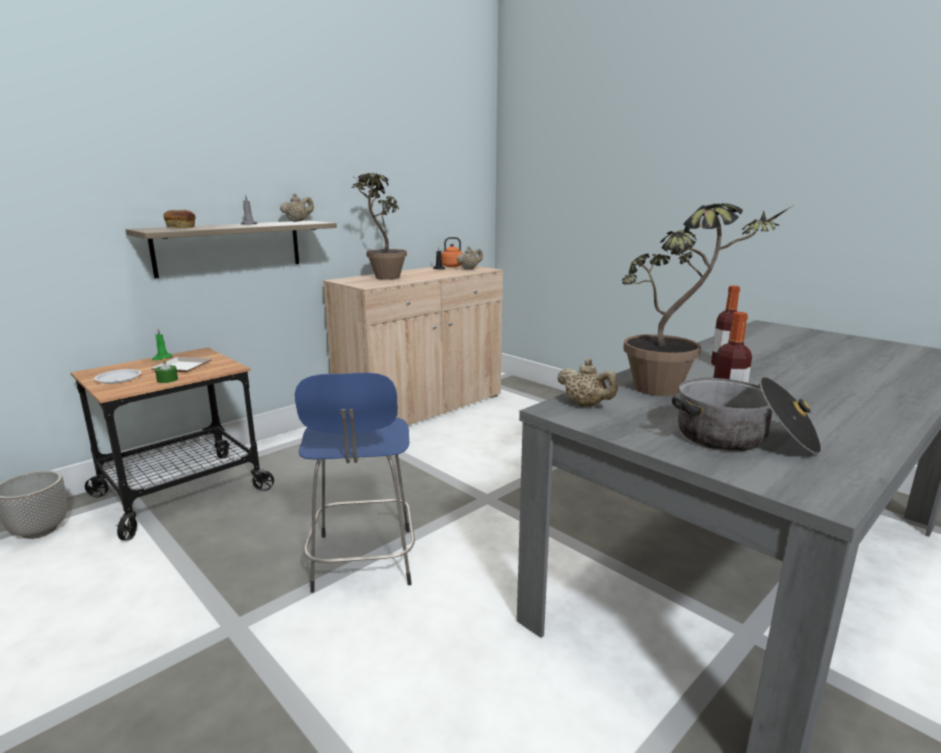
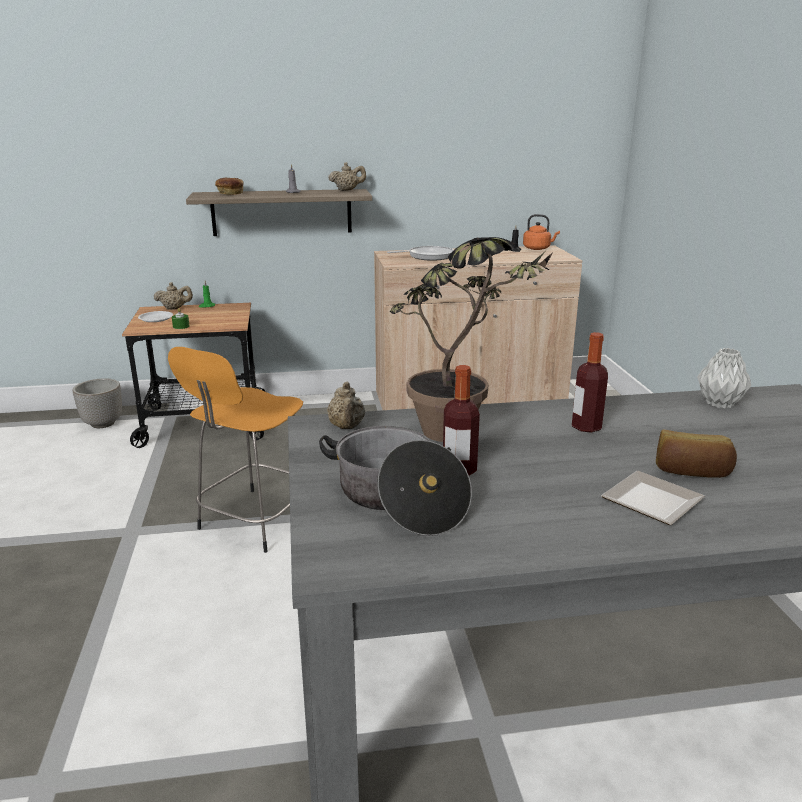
camera: 35 degrees right, 5 degrees up
plate [151,357,212,372] -> plate moved to [601,471,705,525]
blue stool [295,372,415,593] -> orange stool [168,347,303,553]
potted plant [351,173,407,280] -> frying pan [387,246,454,261]
beige teapot [457,246,483,270] -> beige teapot moved to [154,282,193,310]
none -> bread [656,430,737,478]
none -> grey vase [697,348,751,408]

